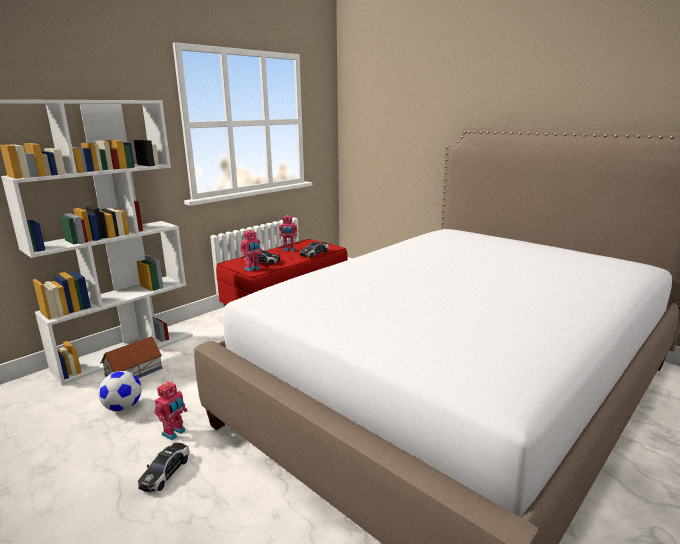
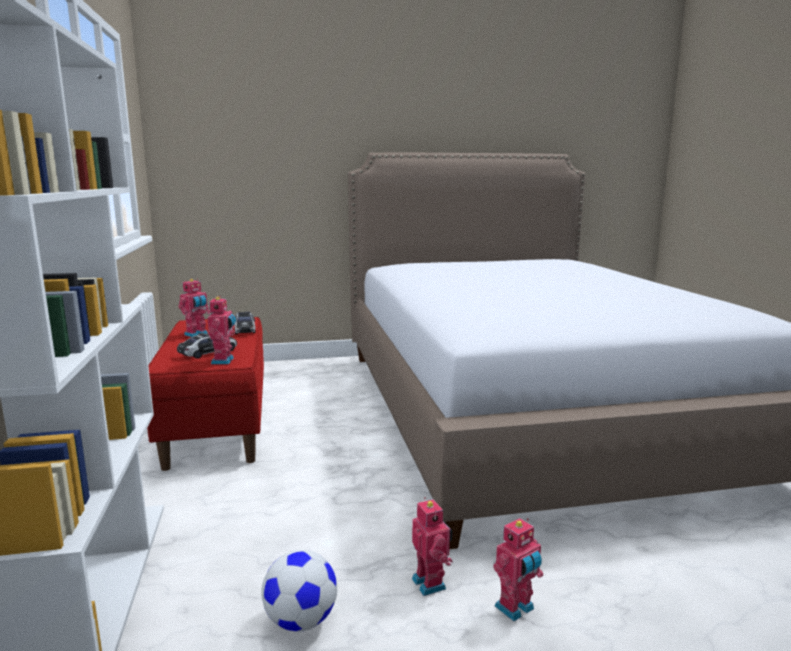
camera: 55 degrees left, 5 degrees down
toy house [100,337,163,378] -> none
toy car [138,443,189,492] -> toy robot [493,518,543,621]

